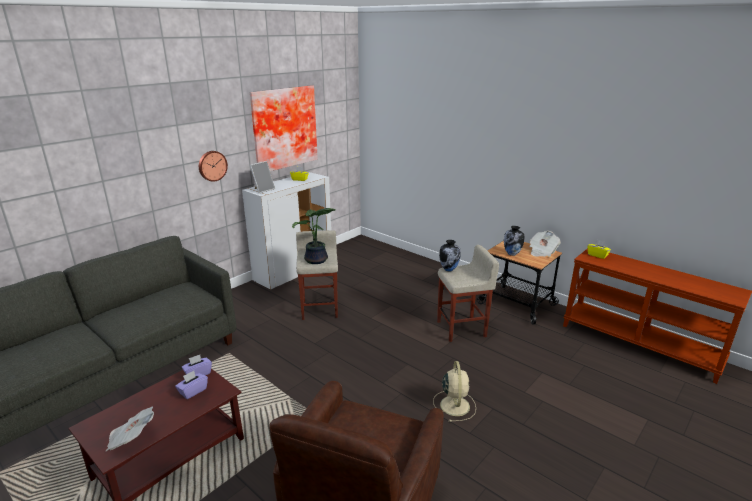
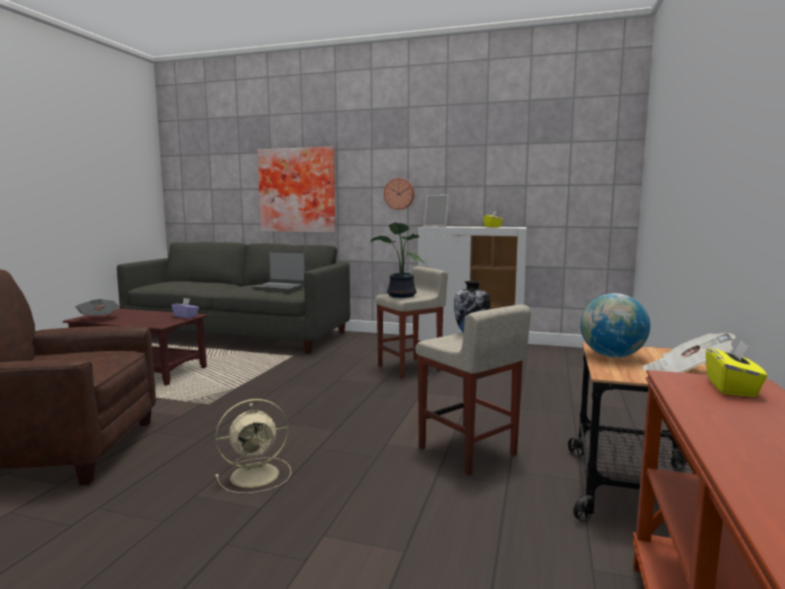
camera: 65 degrees right, 15 degrees down
purple tissue box [175,371,208,399] -> none
picture [250,85,318,171] -> picture moved to [257,147,335,232]
vase [504,226,525,256] -> globe [580,293,650,358]
none -> laptop [252,251,306,291]

